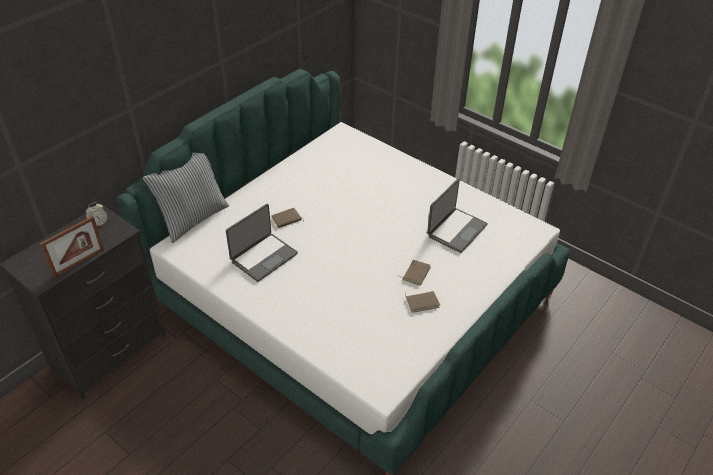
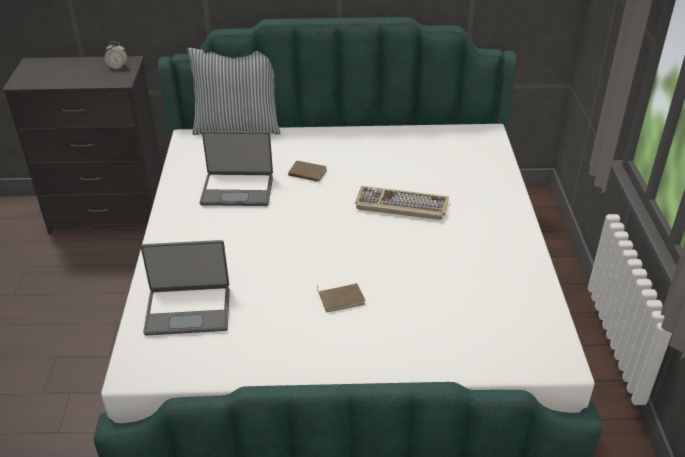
camera: 50 degrees right, 5 degrees down
picture frame [40,216,104,278] -> none
brown book [405,291,440,313] -> none
laptop [427,179,488,253] -> laptop moved to [141,240,230,336]
none -> keyboard [355,186,449,220]

